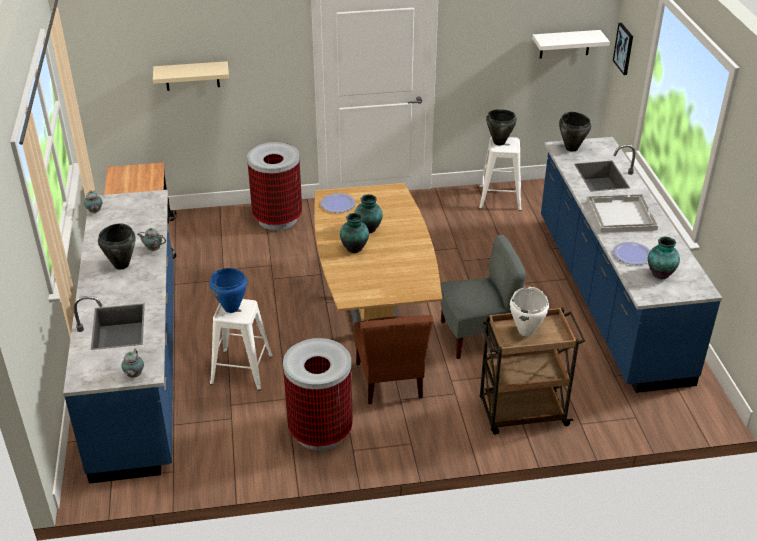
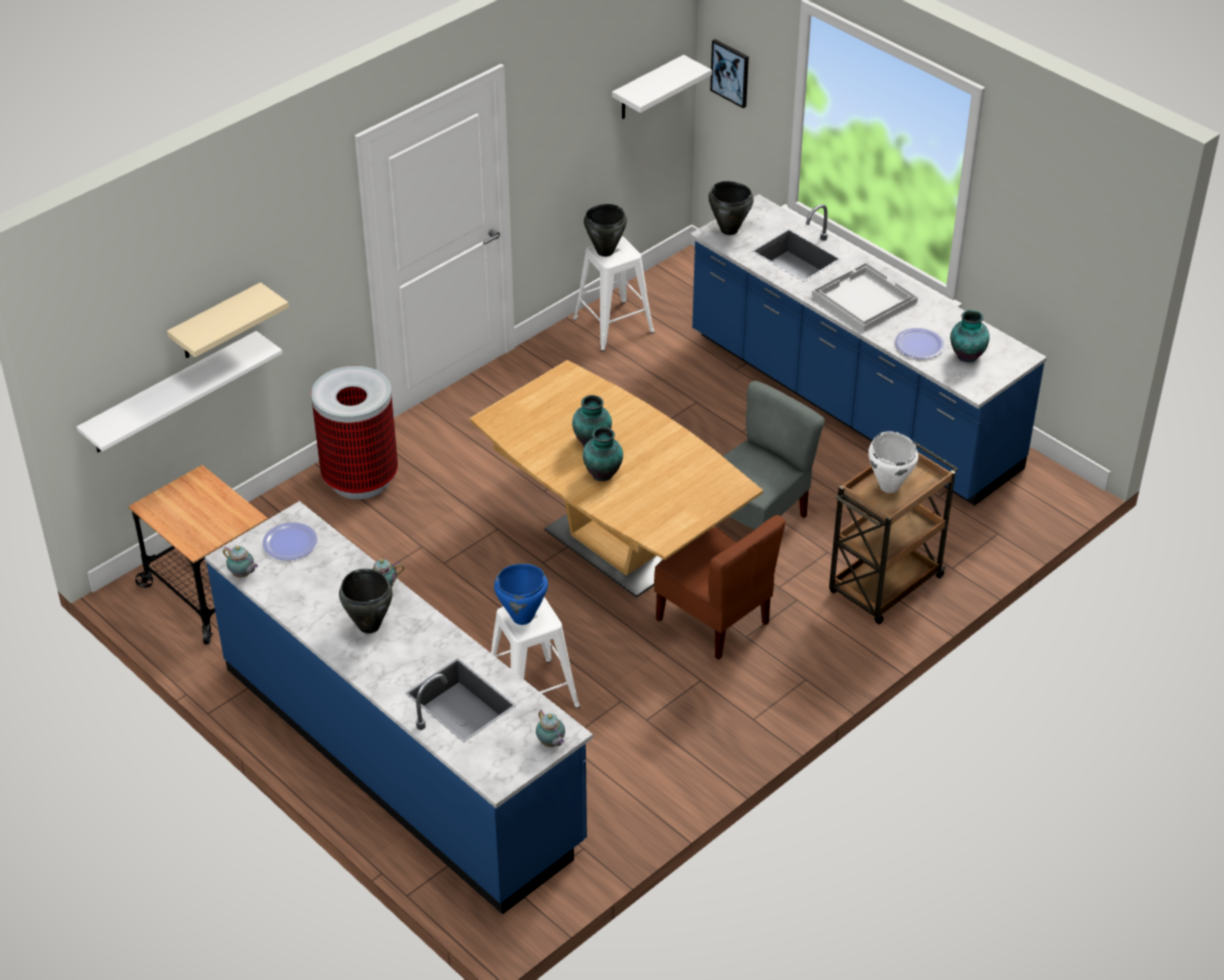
camera: 35 degrees left, 5 degrees up
trash can [283,338,353,450] -> none
plate [320,193,355,213] -> plate moved to [262,522,318,560]
none -> white shelf [77,331,283,452]

